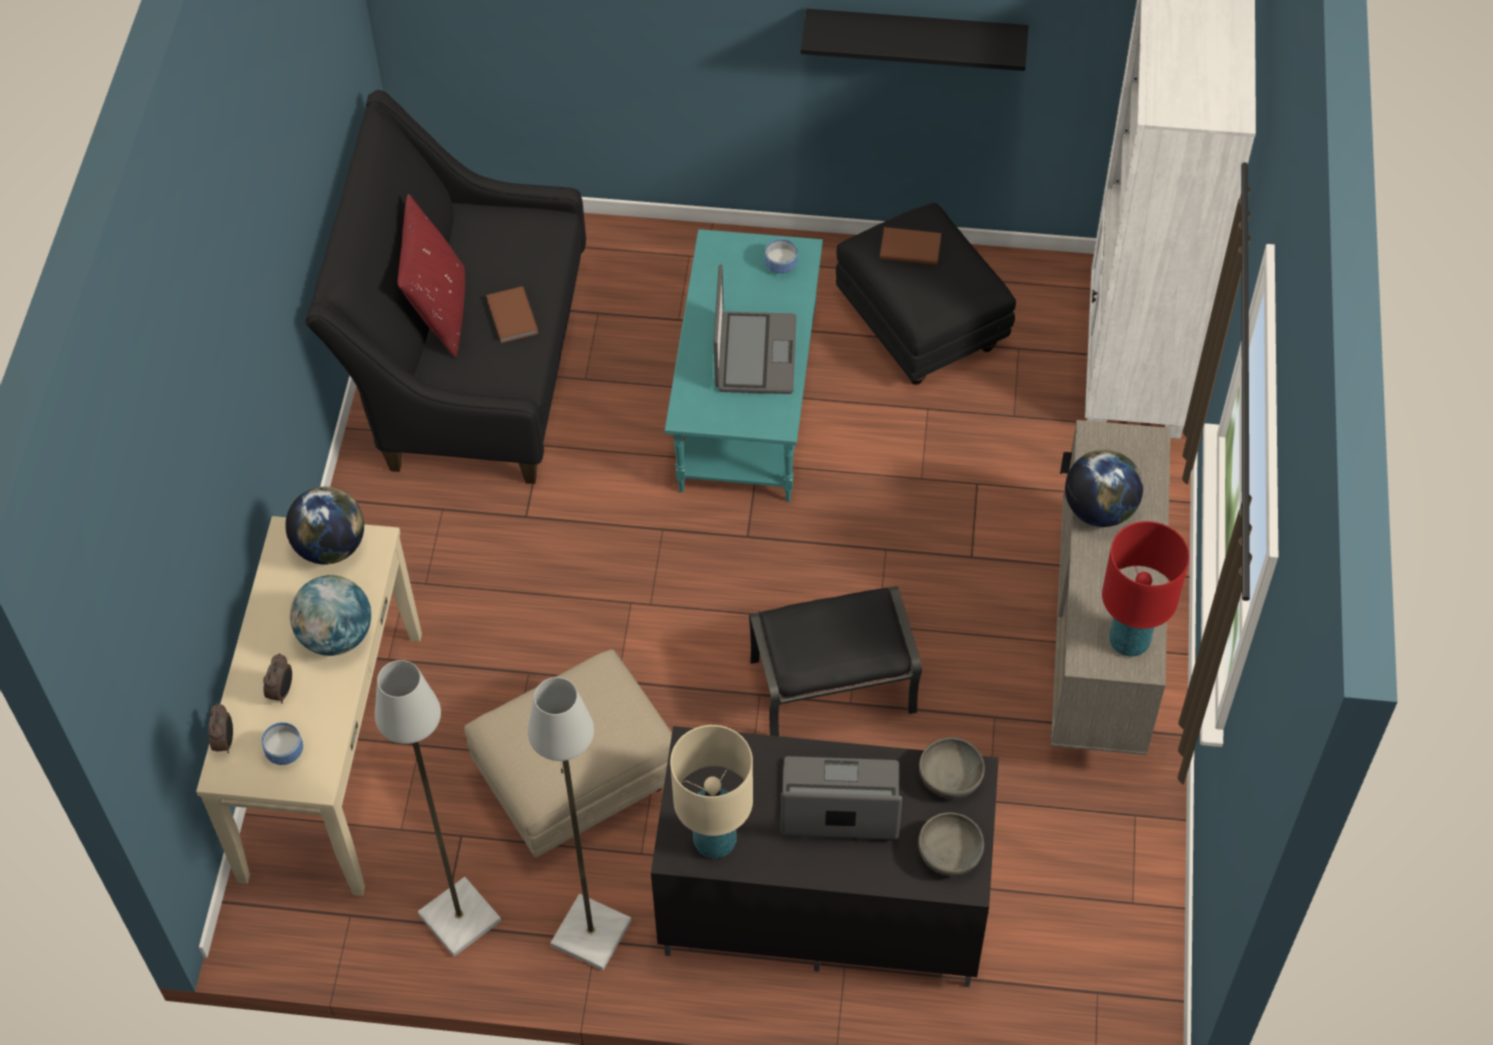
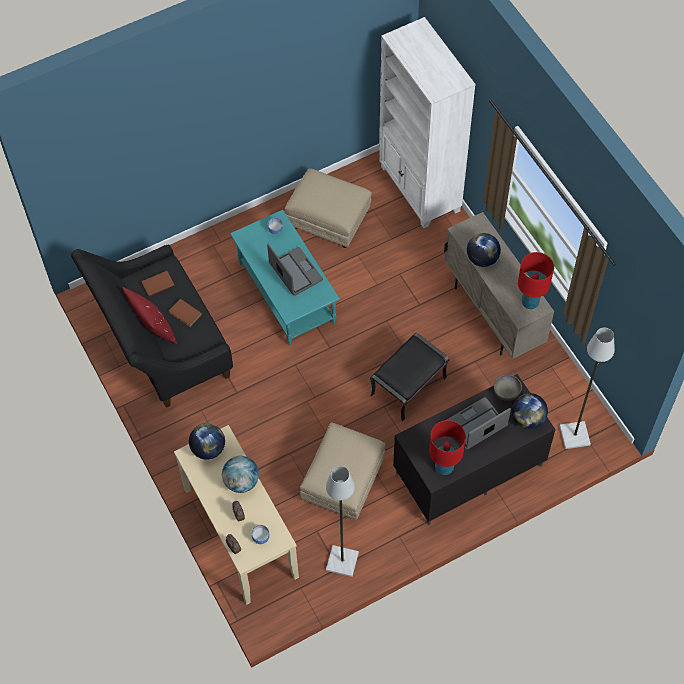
camera: 35 degrees left, 5 degrees up
grey floor lamp [528,677,632,971] -> grey floor lamp moved to [559,328,615,449]
beige table lamp [670,725,753,858] -> red table lamp [429,420,466,475]
black shelf [801,9,1028,71] -> none
black ottoman [836,203,1016,385] -> beige ottoman [285,168,372,248]
brown book [880,227,941,265] -> brown book moved to [141,271,174,296]
grey bowl [918,812,984,876] -> globe [512,393,548,429]

